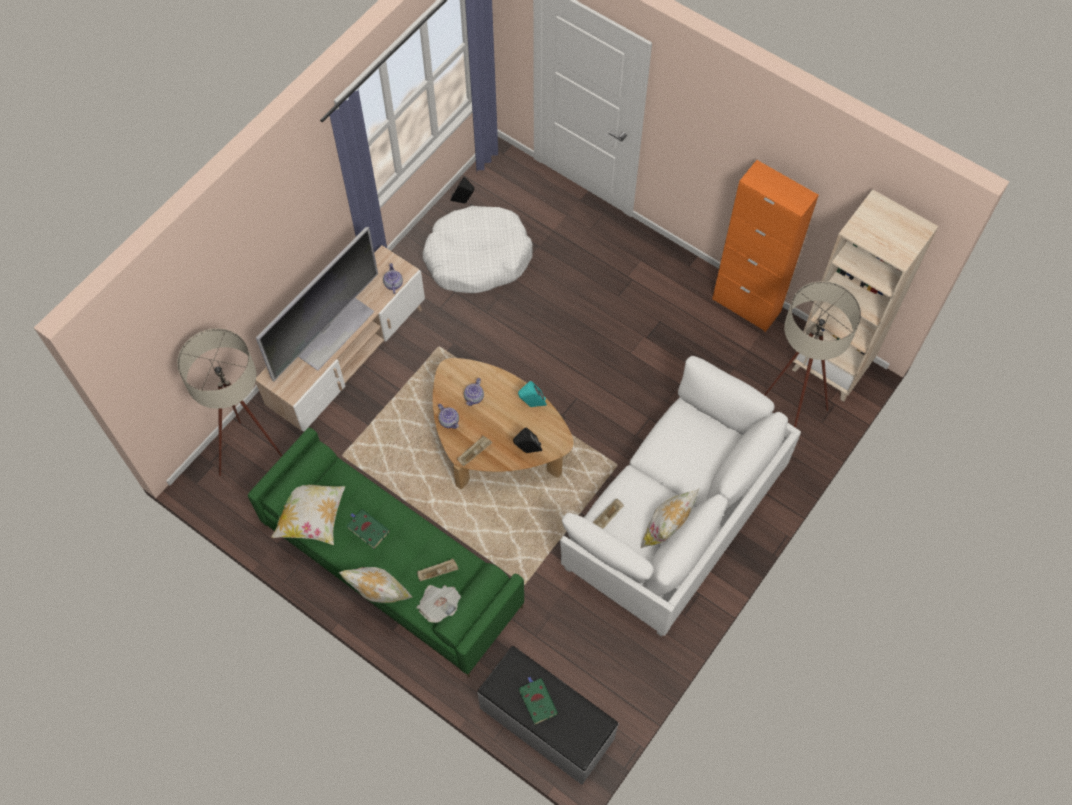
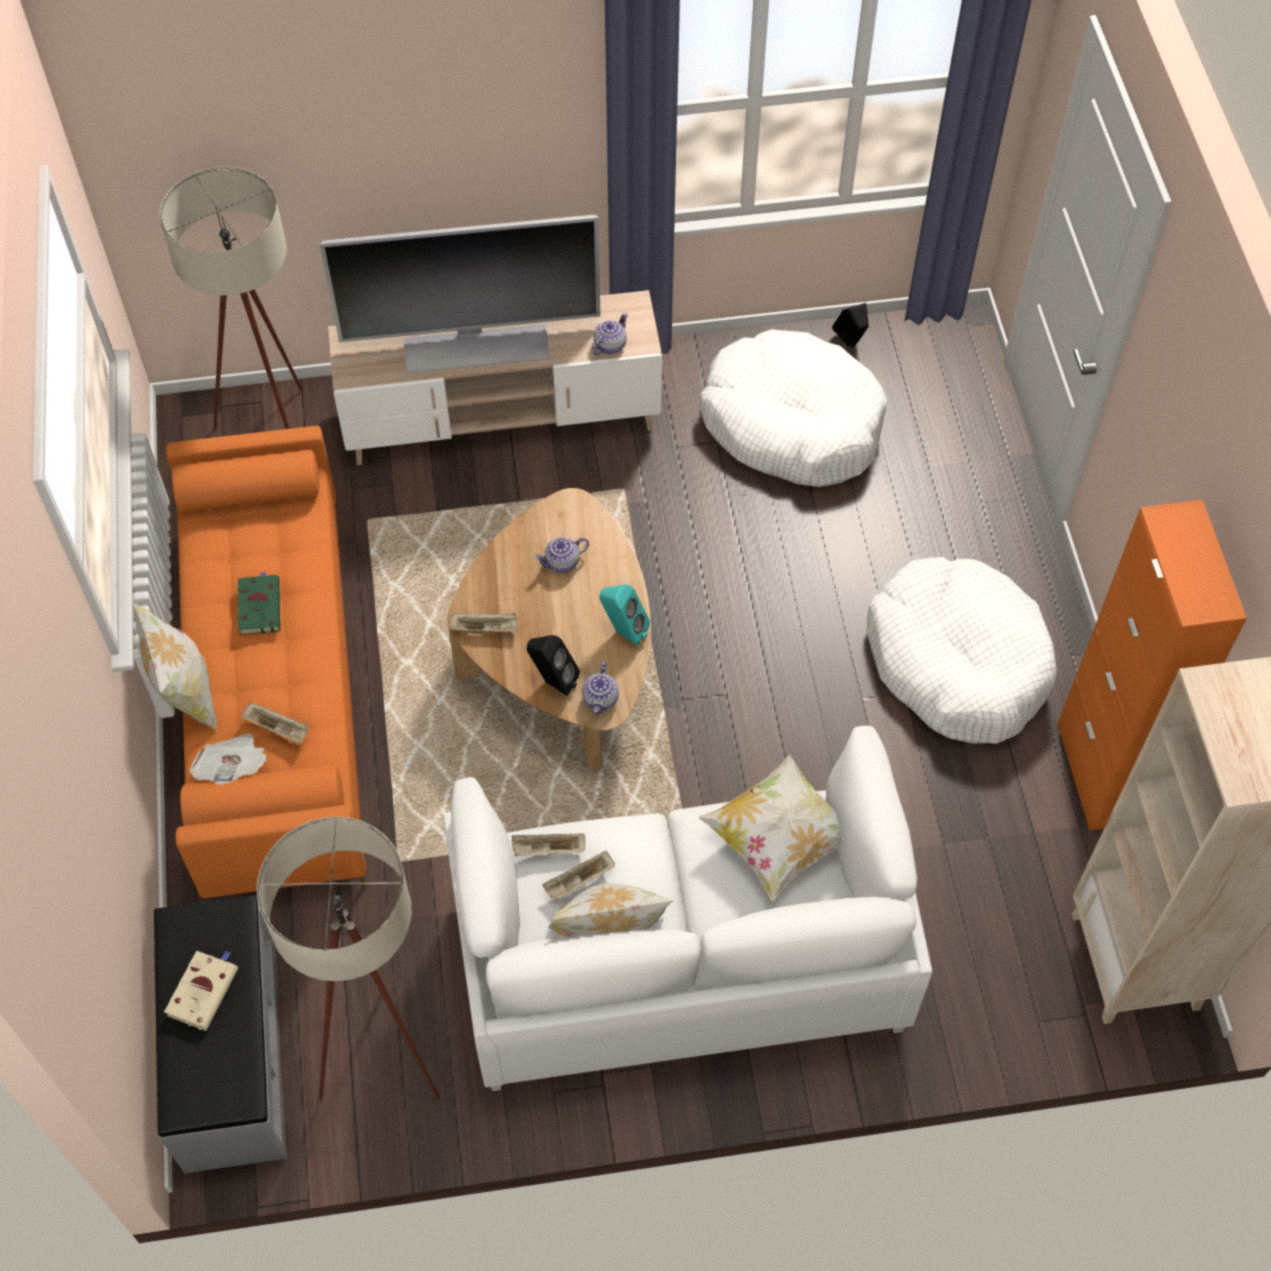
camera: 45 degrees right, 5 degrees down
green sofa [248,428,524,677] -> orange sofa [166,426,367,902]
pillow [272,485,345,545] -> pillow moved to [699,754,841,901]
teapot [438,404,459,429] -> teapot moved to [582,662,619,714]
green book [519,677,558,725] -> beige book [164,951,239,1031]
beige floor lamp [764,281,861,428] -> beige floor lamp moved to [257,817,440,1101]
none -> beige tray [542,851,615,902]
none -> white dog bed [867,557,1057,744]

